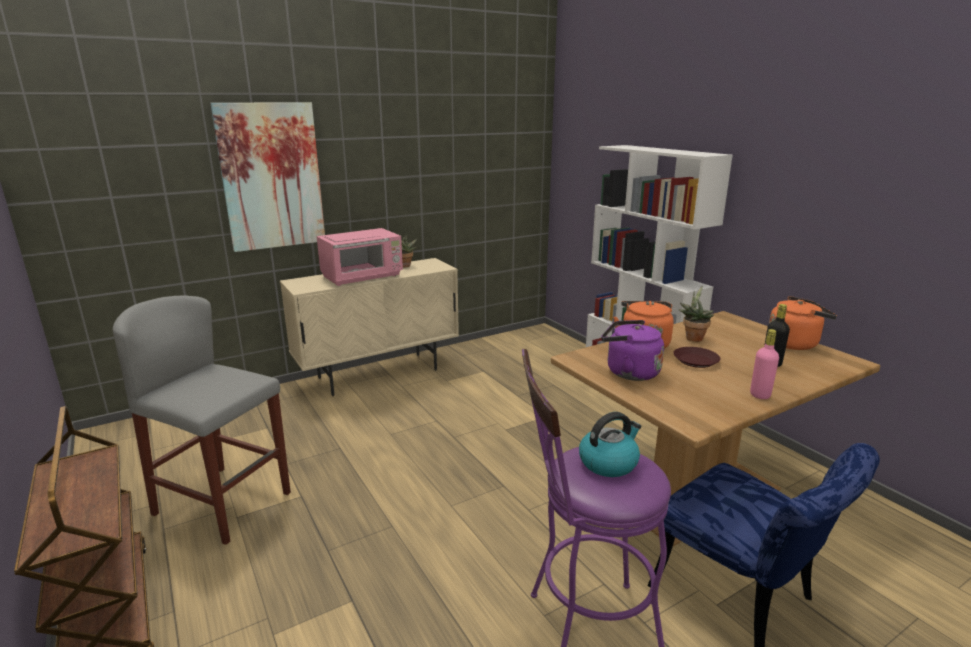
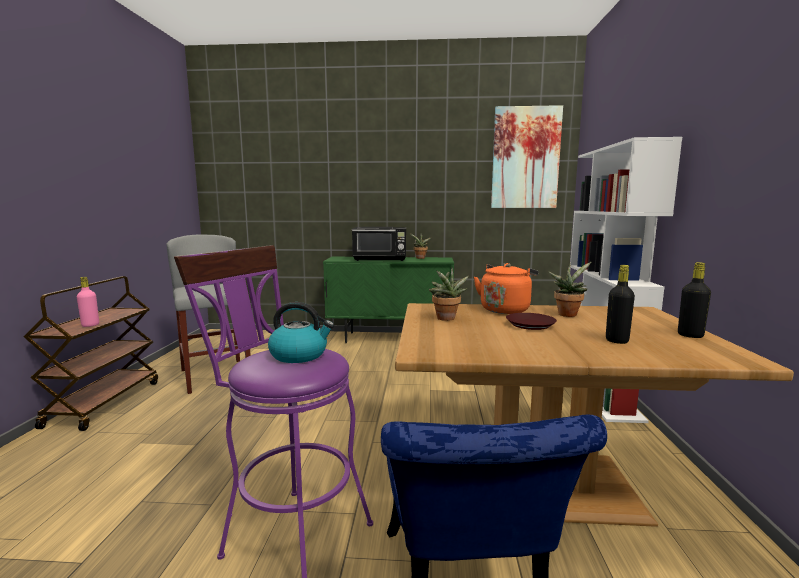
camera: 35 degrees right, 10 degrees down
picture [210,102,325,252] -> picture moved to [491,105,563,208]
beige cabinet [280,258,459,396] -> green cabinet [323,257,454,343]
pink microwave [317,228,403,286] -> black microwave [352,227,406,261]
purple kettle [601,320,664,381] -> potted plant [429,268,469,321]
pink bottle [750,329,779,399] -> pink bottle moved to [77,277,99,327]
orange kettle [769,296,837,350] -> black bottle [678,262,711,338]

